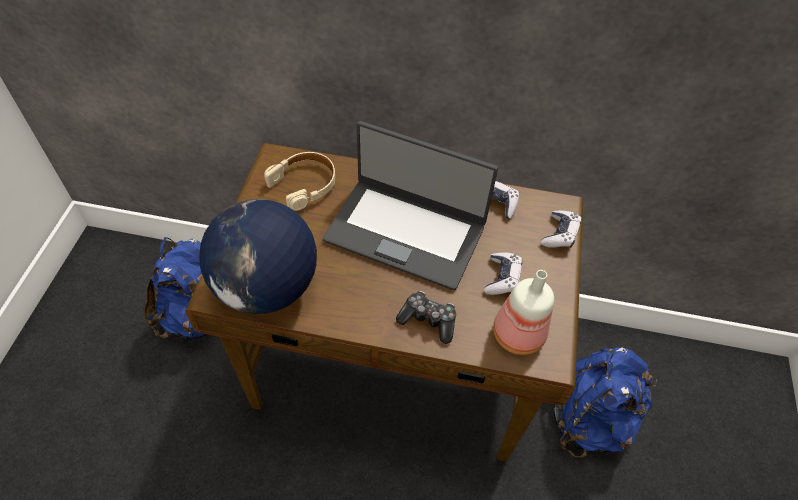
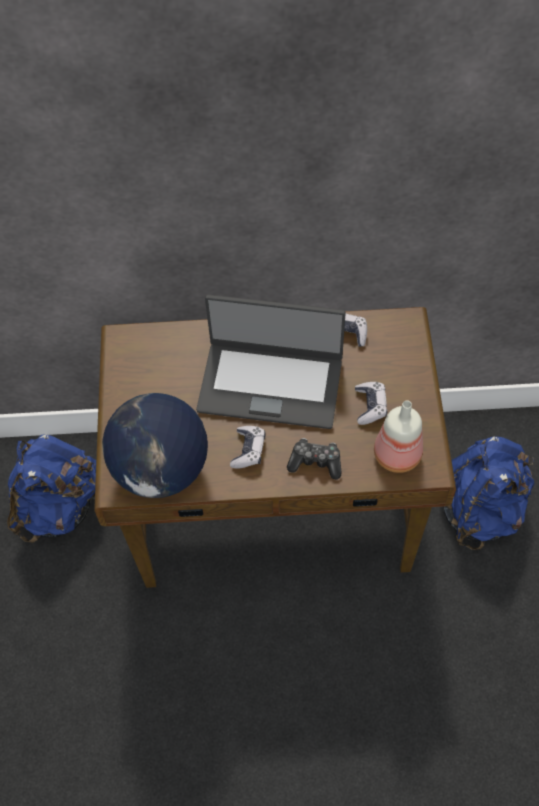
camera: 10 degrees left, 5 degrees up
beige headphones [264,152,335,211] -> none
game controller [541,211,582,248] -> game controller moved to [230,426,266,469]

